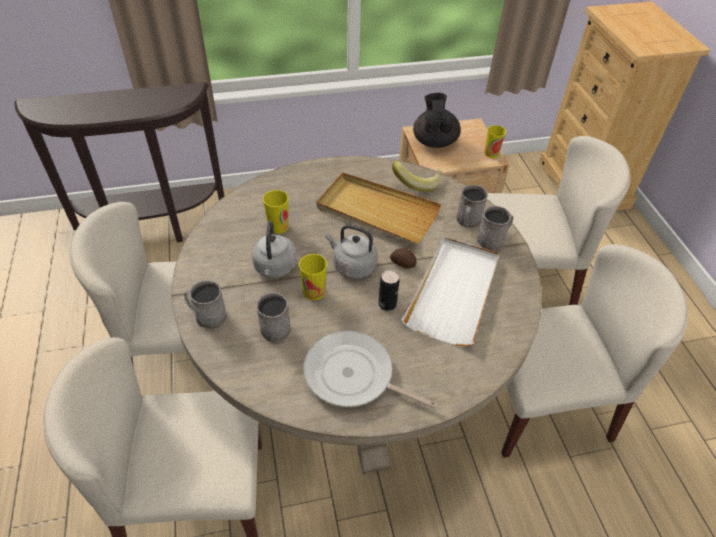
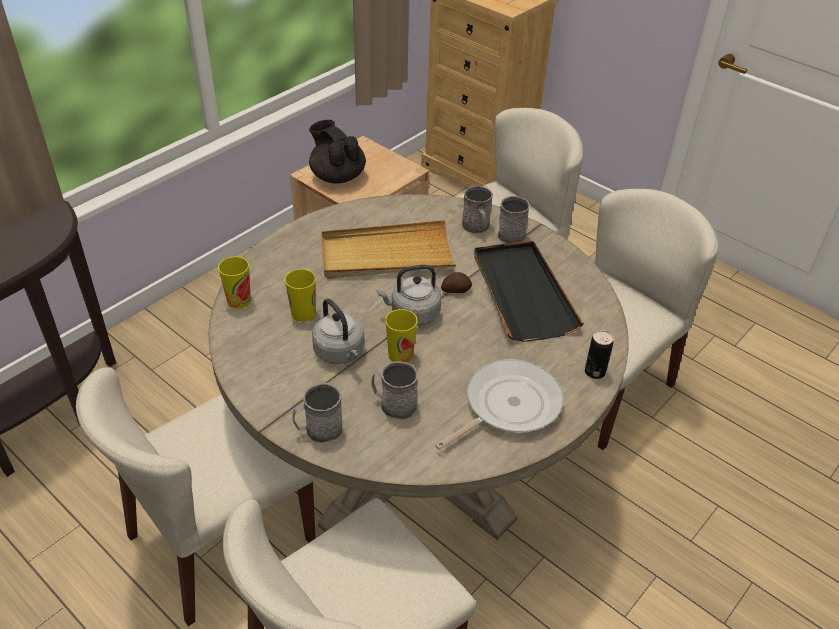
camera: 35 degrees left, 5 degrees down
frying pan [304,331,437,408] -> frying pan turned 150 degrees clockwise [436,359,564,450]
can [378,270,400,311] -> can moved to [585,330,614,379]
banana [392,161,443,192] -> none
white tray [401,237,499,346] -> black tray [474,241,584,342]
cup [485,125,506,158] -> cup moved to [218,257,251,309]

